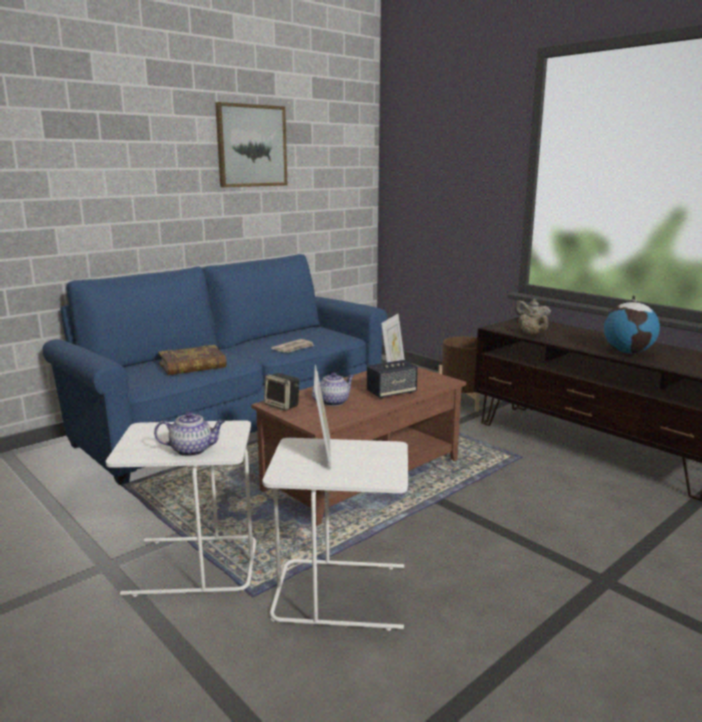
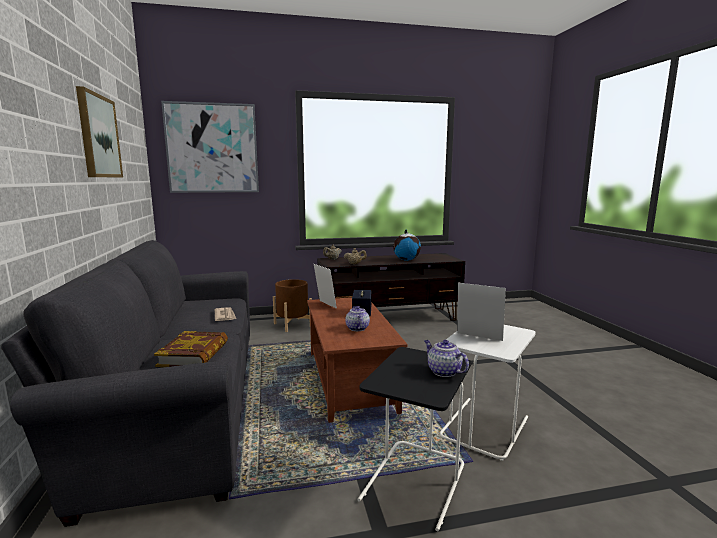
camera: 60 degrees left, 5 degrees down
blue sofa [42,254,387,485] -> grey sofa [1,240,250,527]
white side table [106,420,256,597] -> black side table [357,347,471,531]
teapot [154,412,225,456] -> teapot turned 60 degrees counterclockwise [424,340,469,377]
speaker [264,373,299,411] -> none
none -> picture [161,101,259,193]

